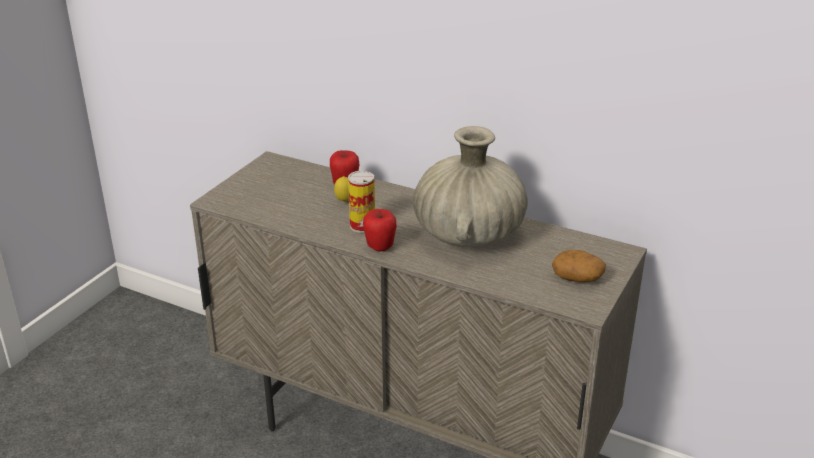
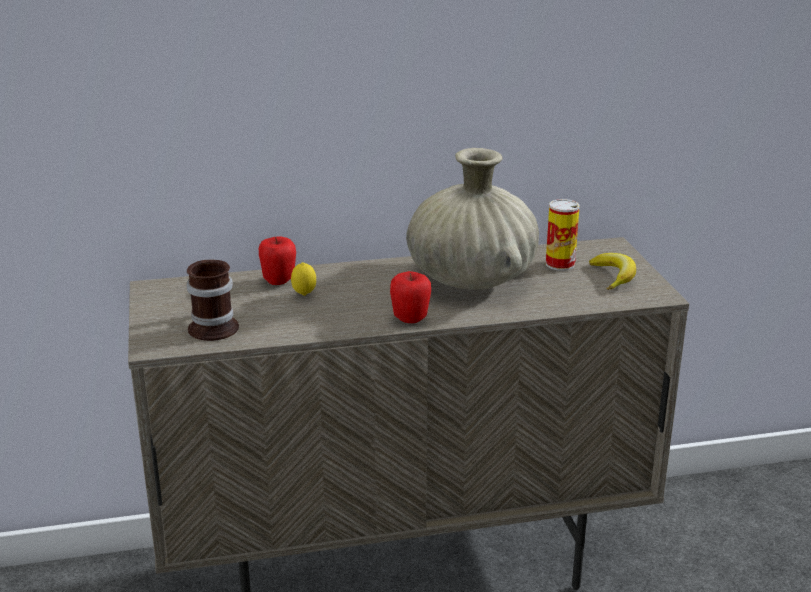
camera: 40 degrees left, 5 degrees down
can [348,171,375,233] -> can moved to [546,199,580,271]
potato [552,250,606,282] -> banana [589,253,636,290]
none -> mug [186,260,239,341]

